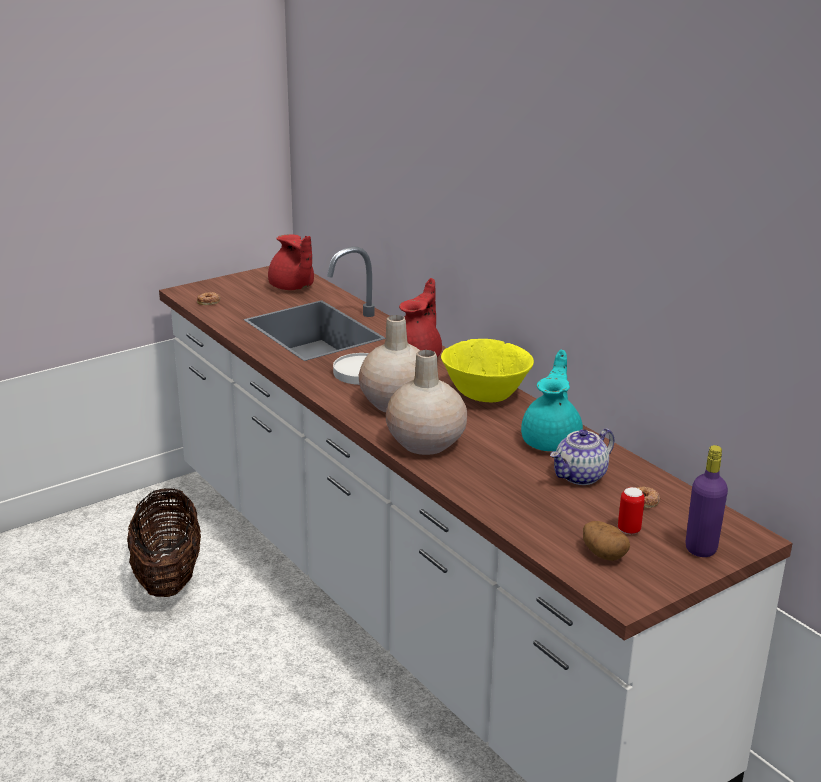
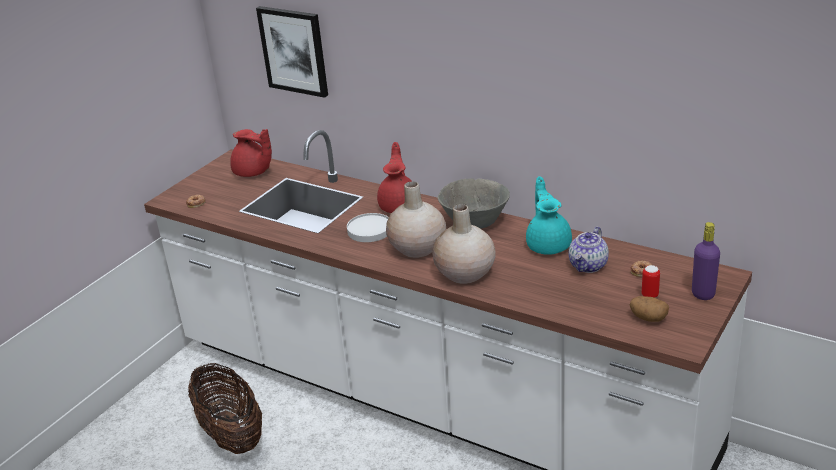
camera: 20 degrees left, 5 degrees up
yellow bowl [441,339,534,402] -> grey bowl [437,178,510,229]
none -> picture [256,6,328,98]

